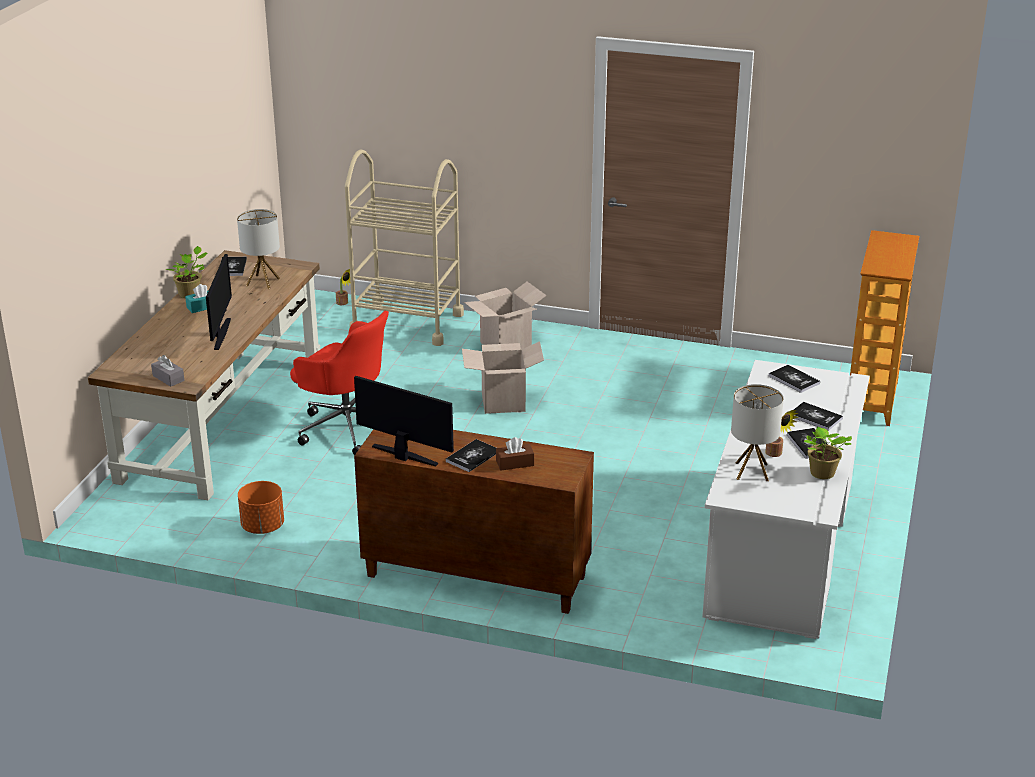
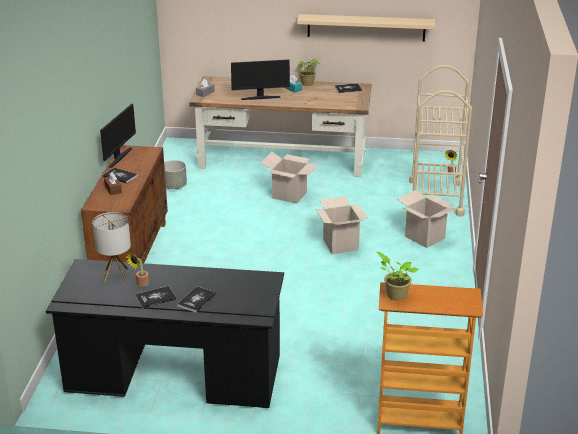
camera: 80 degrees right, 0 degrees up
table lamp [237,209,280,289] -> none
orange planter [238,481,284,534] -> grey planter [164,160,187,189]
red office chair [290,311,389,455] -> cardboard box [261,152,319,204]
white desk [702,360,870,639] -> black desk [46,259,284,408]
book [769,365,820,393] -> none
potted plant [804,427,852,479] -> potted plant moved to [377,252,418,301]
none -> beige shelf [297,14,435,42]

